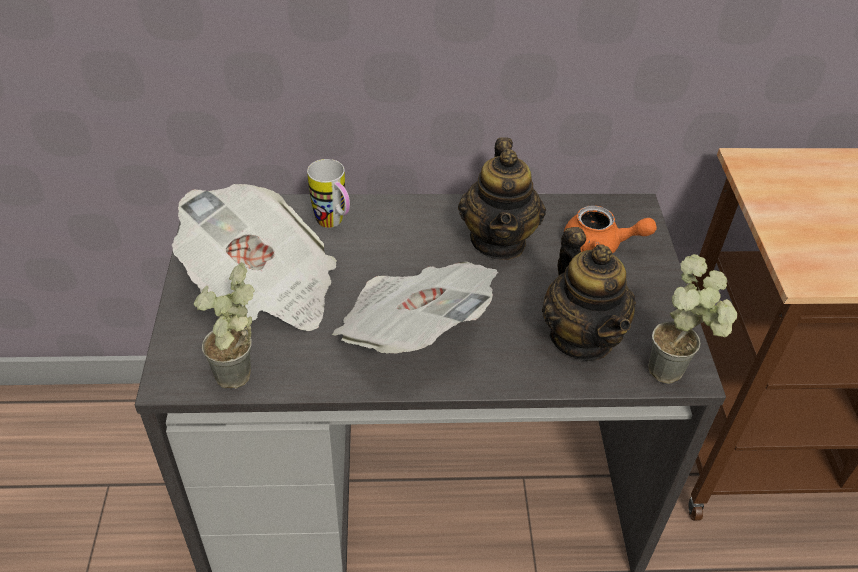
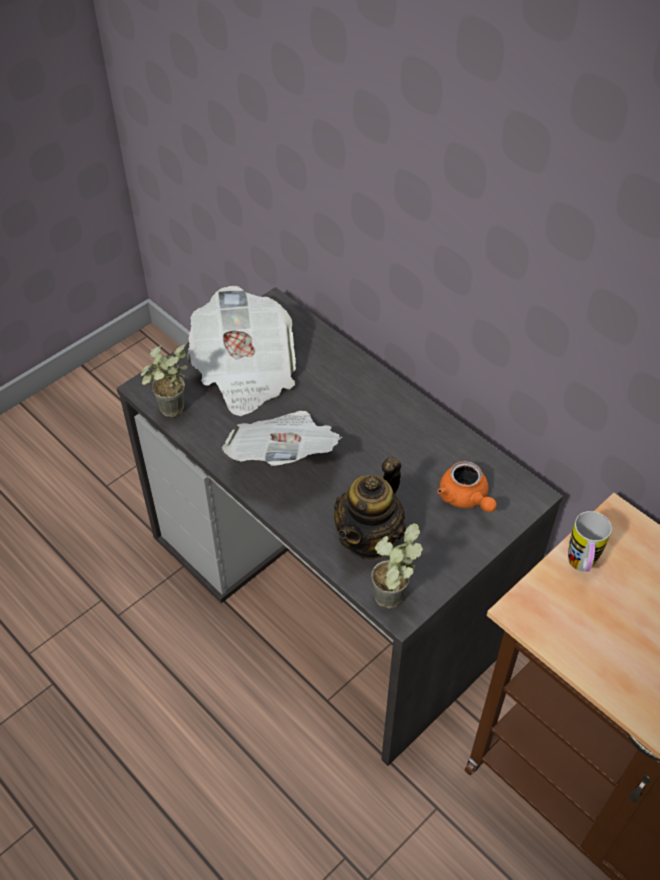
camera: 50 degrees right, 5 degrees up
mug [307,159,350,228] -> mug moved to [568,511,612,572]
teapot [458,137,546,260] -> none

